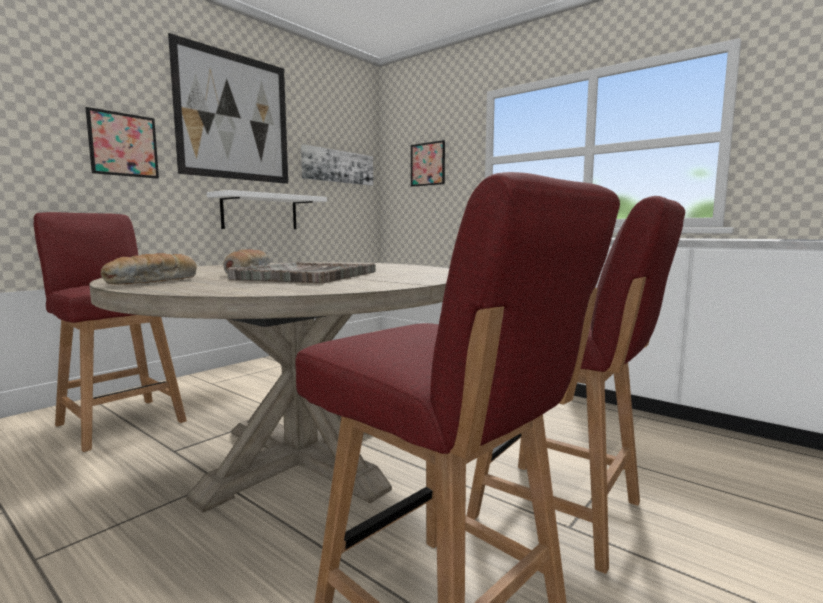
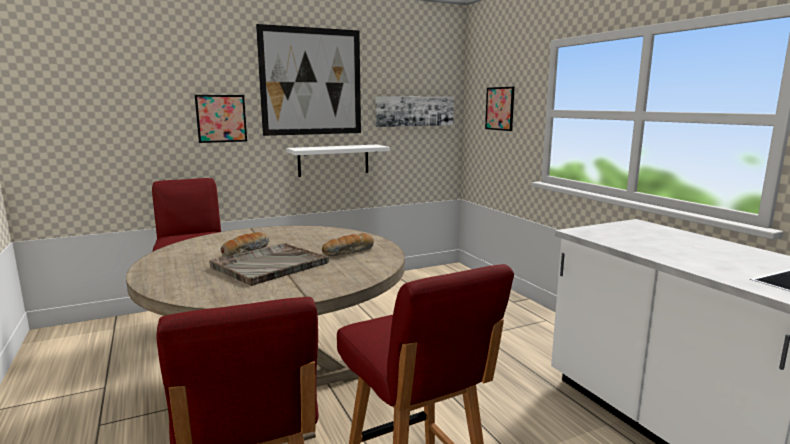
camera: 25 degrees right, 5 degrees up
bread [101,253,197,284] -> bread moved to [322,233,374,256]

